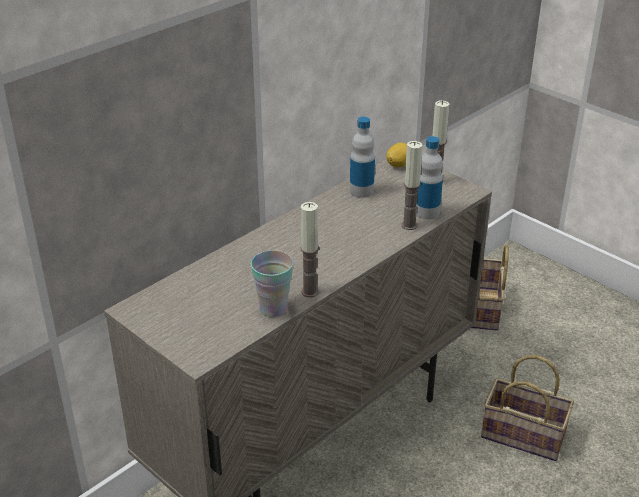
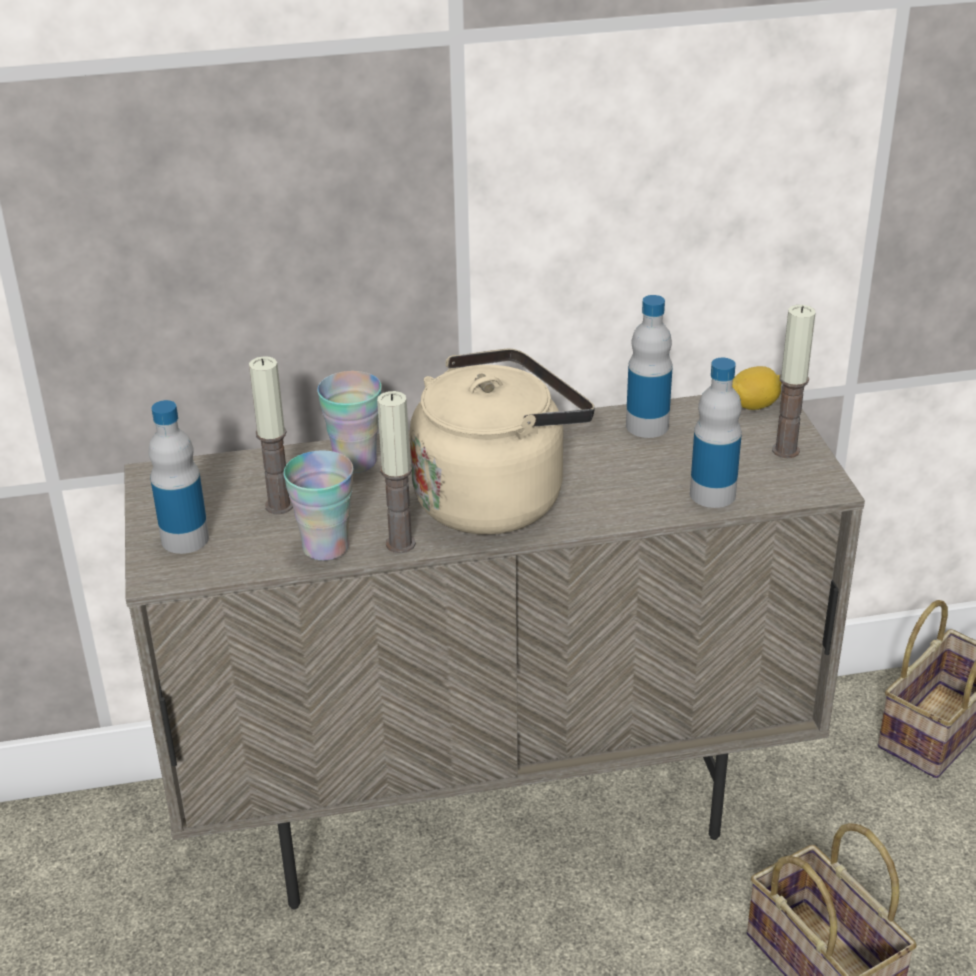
camera: 35 degrees right, 0 degrees up
candle [401,141,423,230] -> candle moved to [249,356,293,514]
none -> bottle [148,400,209,554]
none -> cup [317,371,382,473]
none -> beige kettle [410,348,595,535]

